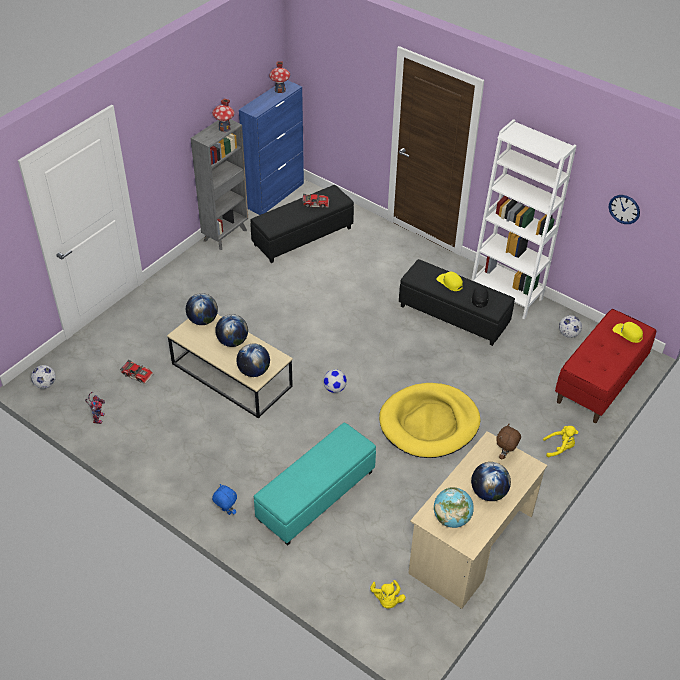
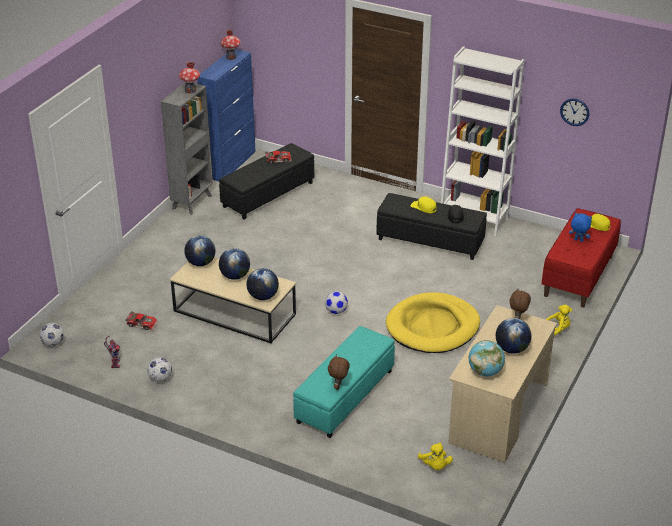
camera: 10 degrees left, 10 degrees down
blue plush toy [212,484,237,515] -> blue plush toy moved to [569,213,592,242]
football [559,315,582,338] -> football moved to [147,357,172,382]
none -> brown plush toy [328,354,350,390]

